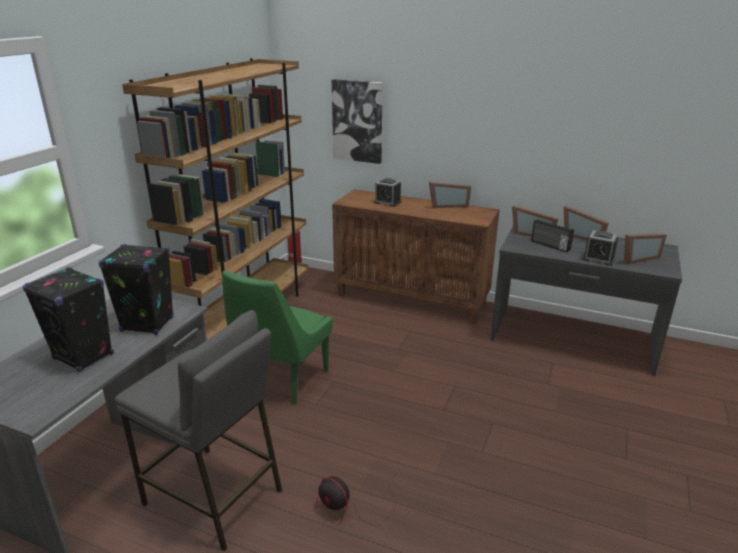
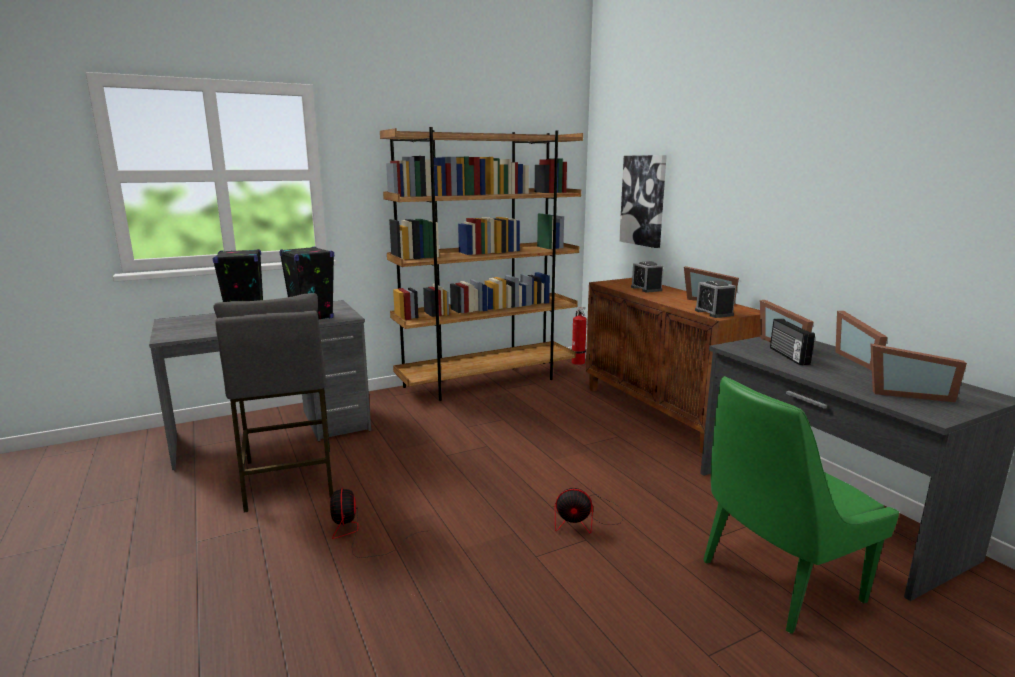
camera: 40 degrees right, 10 degrees down
green chair [222,271,333,405] -> green chair moved to [703,376,899,634]
alarm clock [582,230,618,266] -> alarm clock moved to [695,280,736,318]
none -> fan [555,485,622,533]

